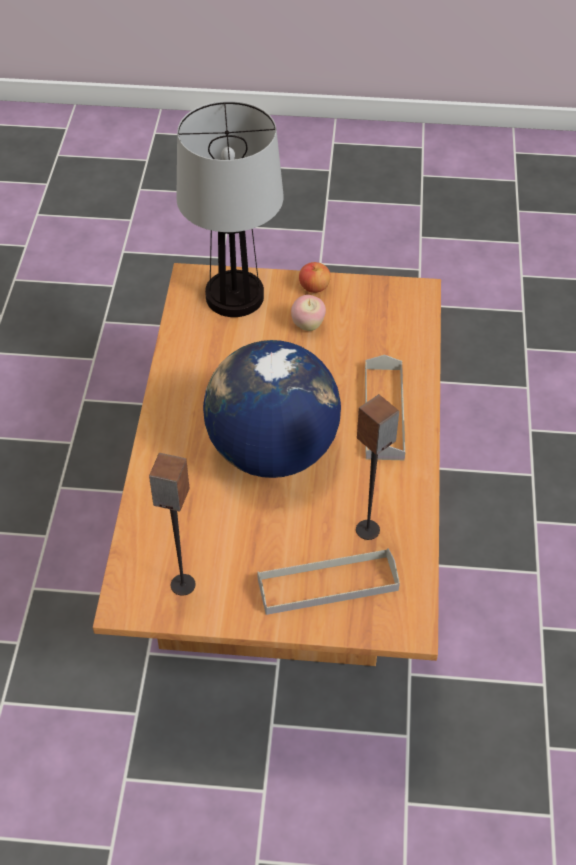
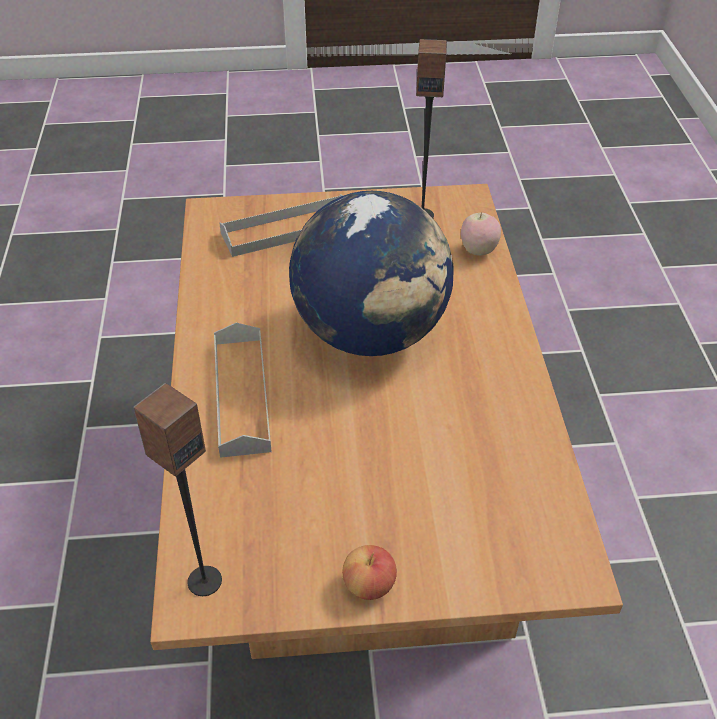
camera: 170 degrees right, 5 degrees down
table lamp [176,101,283,317] -> none
apple [291,295,326,331] -> apple moved to [461,213,501,256]
speaker [356,394,399,540] -> speaker moved to [133,383,222,596]

